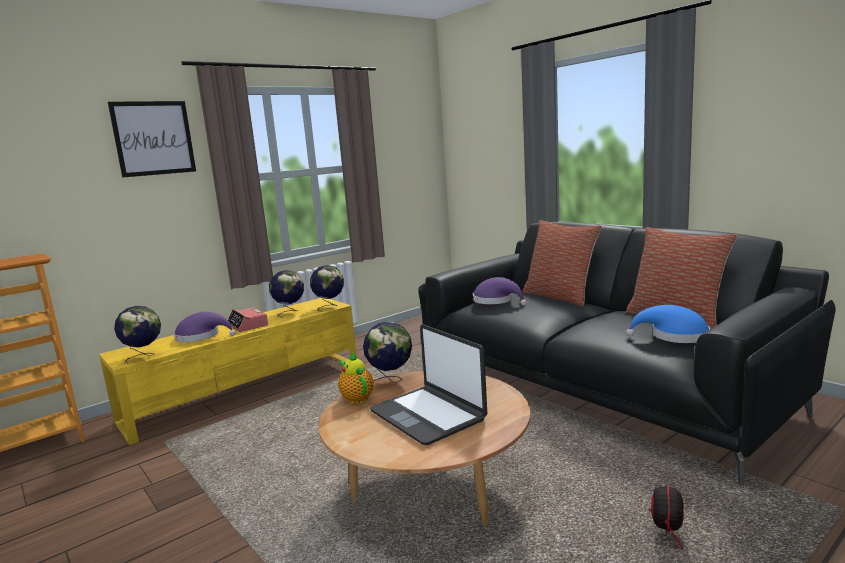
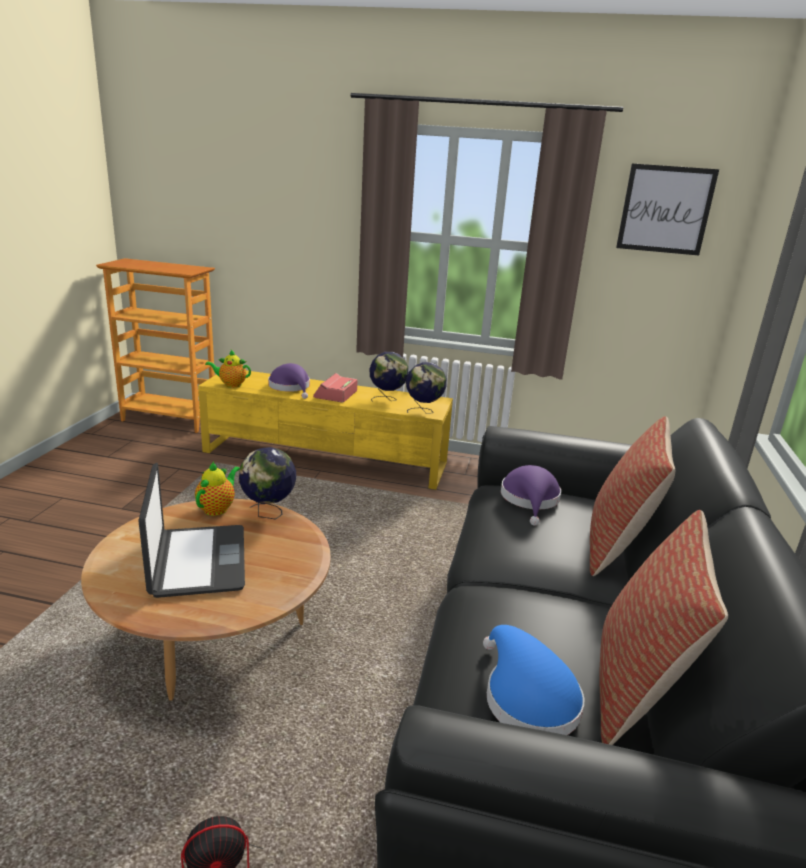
camera: 50 degrees right, 10 degrees up
picture [108,101,196,178] -> picture moved to [616,164,719,256]
globe [114,306,161,363] -> teapot [205,350,251,388]
laptop [370,325,487,445] -> laptop turned 150 degrees clockwise [138,463,245,598]

